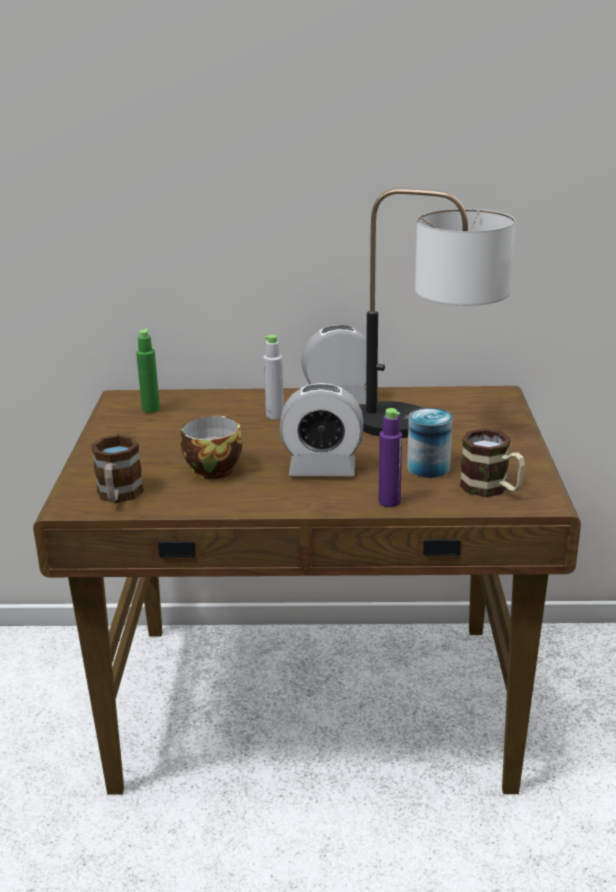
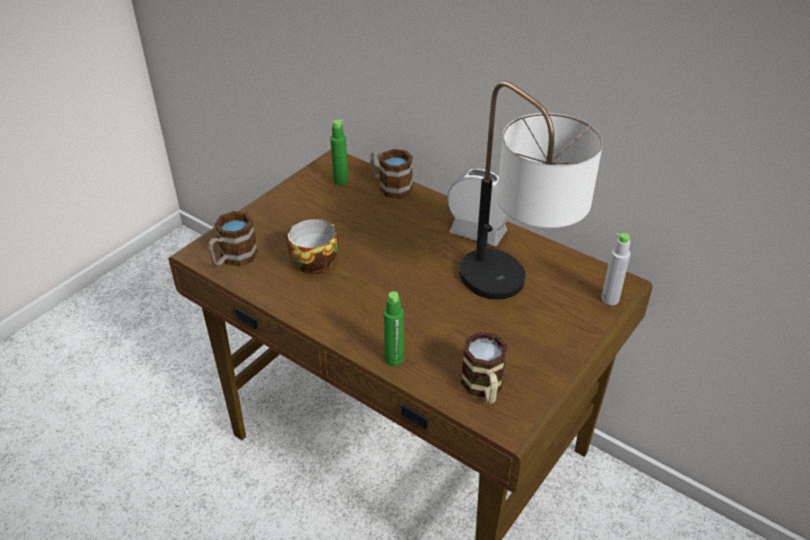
camera: 35 degrees right, 15 degrees up
grey bottle [264,335,284,419] -> grey bottle moved to [601,233,630,305]
alarm clock [280,383,363,476] -> none
purple bottle [379,408,402,507] -> green bottle [384,291,404,366]
can [407,408,453,478] -> none
none -> mug [369,149,413,199]

